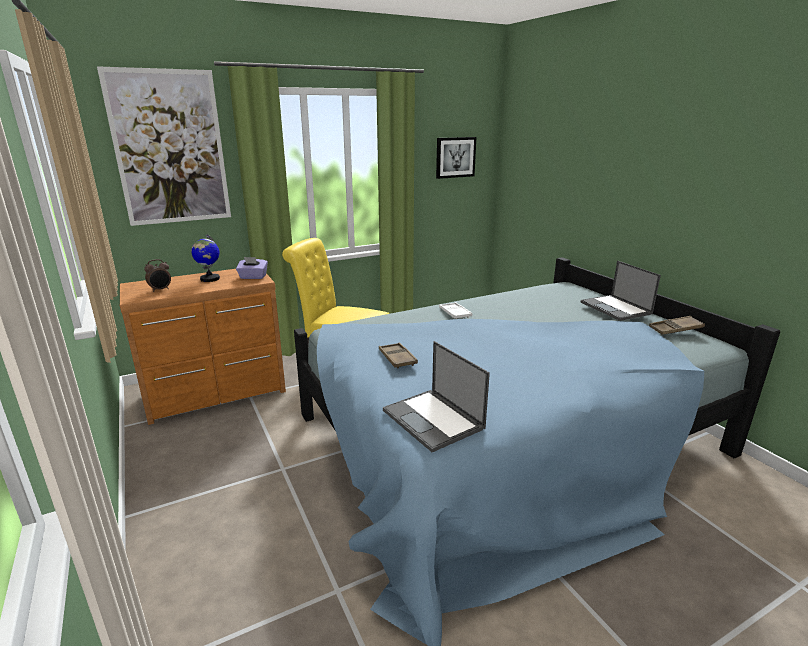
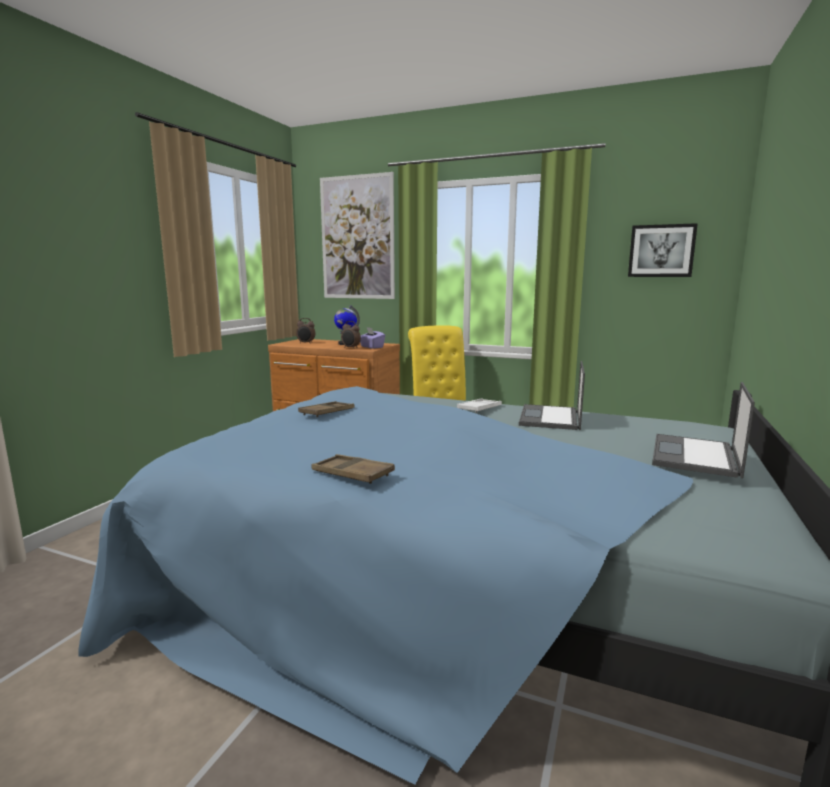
camera: 50 degrees right, 10 degrees down
laptop [383,341,490,452] -> laptop moved to [519,361,585,430]
brown tray [649,316,705,335] -> brown tray moved to [311,454,395,484]
none -> alarm clock [341,321,361,349]

